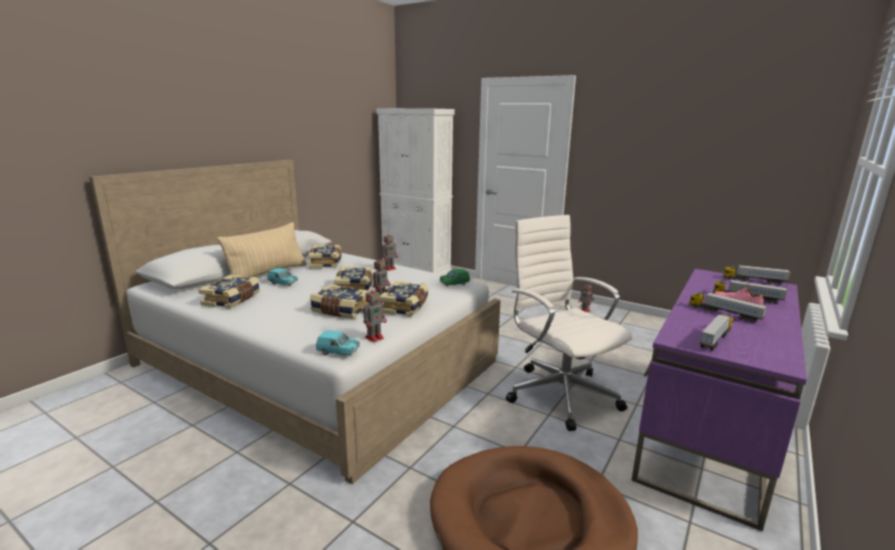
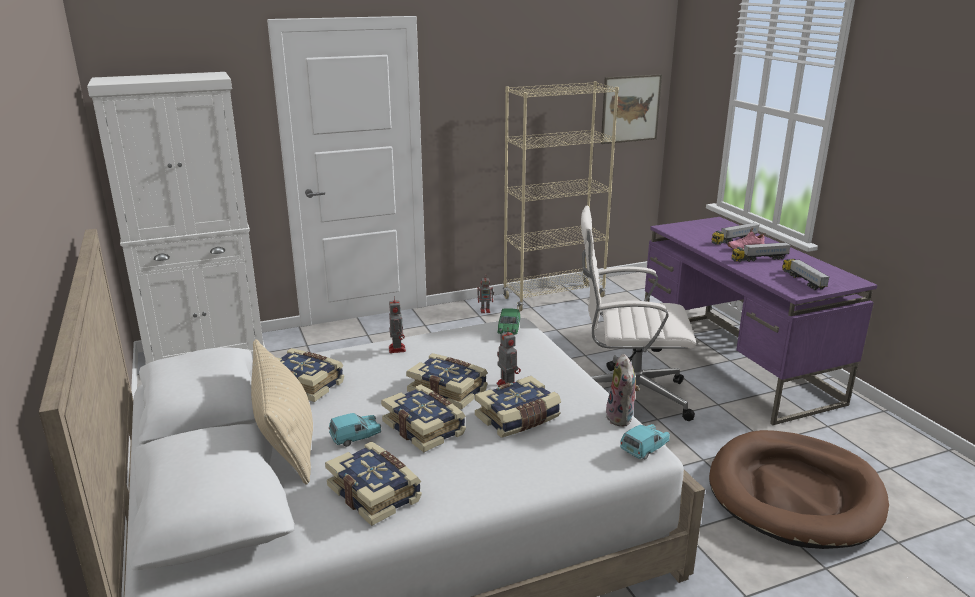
camera: 55 degrees left, 5 degrees up
toy robot [363,287,387,342] -> plush toy [606,354,640,427]
book [380,281,428,317] -> book moved to [381,384,466,452]
toy truck [723,265,791,285] -> none
none -> beige bookcase [503,81,619,311]
none -> picture [601,74,662,144]

